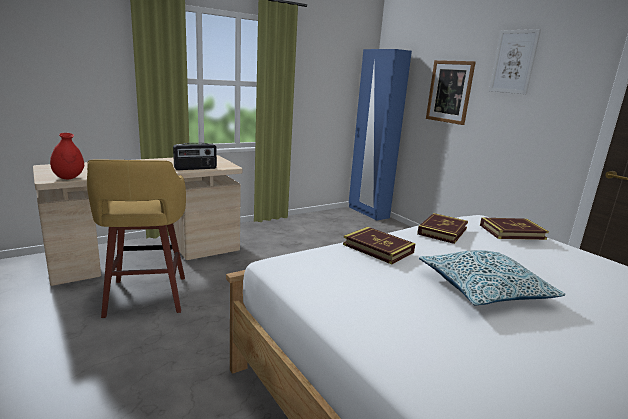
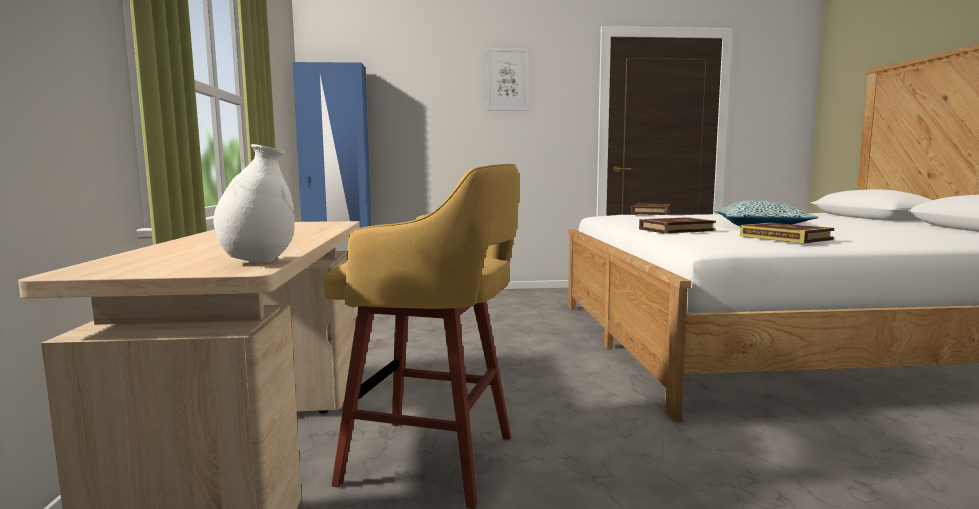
camera: 60 degrees left, 10 degrees down
red vase [50,133,84,179] -> white vase [214,144,295,263]
radio [173,143,217,170] -> none
book [417,213,468,244] -> book moved to [740,223,834,243]
picture [426,60,476,125] -> none

